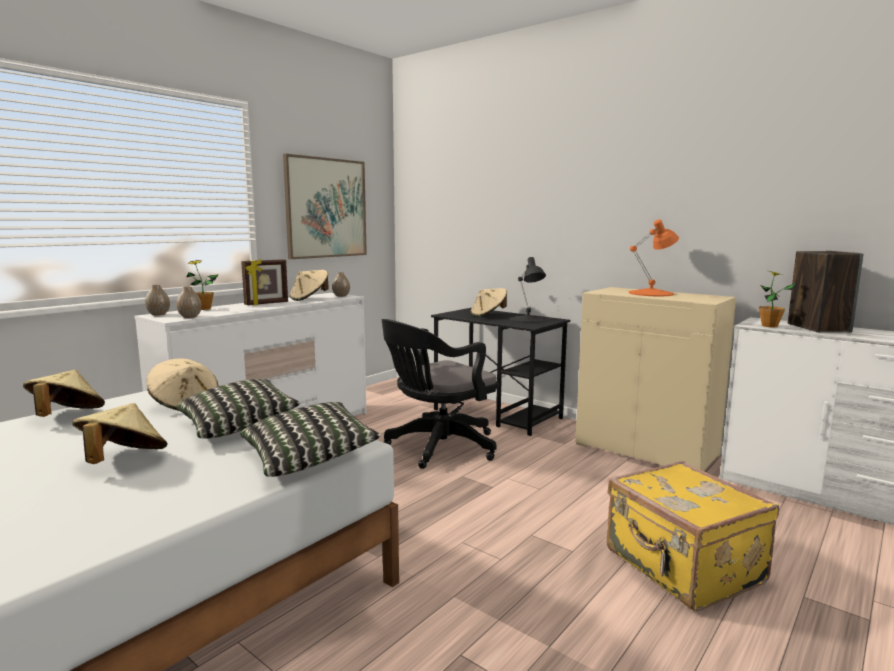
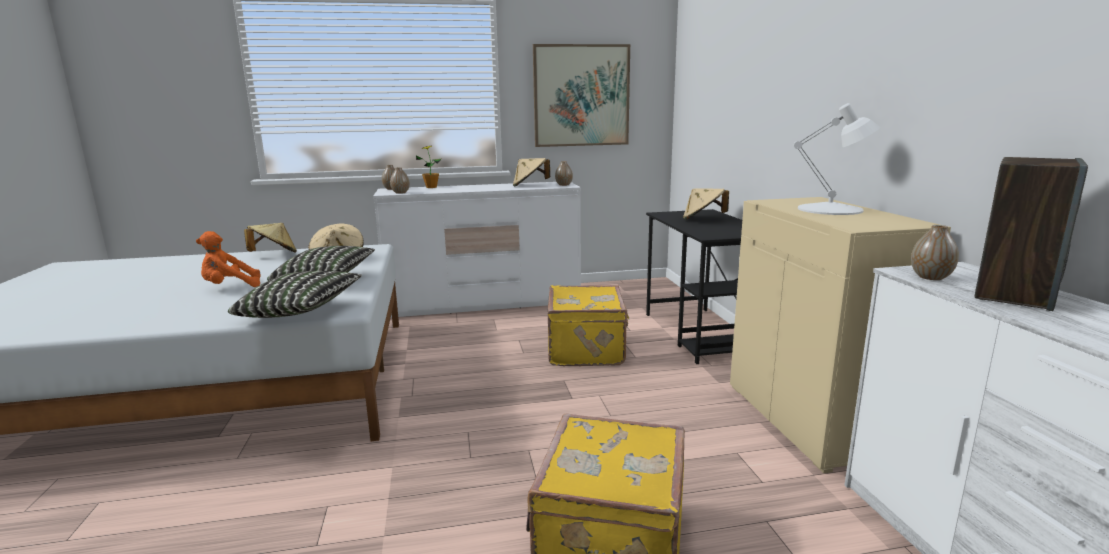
camera: 40 degrees right, 5 degrees up
beige hat [72,403,168,464] -> orange plush toy [196,231,261,287]
picture frame [241,259,288,305] -> none
black office chair [382,319,498,469] -> yellow suitcase [548,285,630,366]
black table lamp [510,257,547,323] -> none
orange table lamp [629,219,679,296] -> white table lamp [794,103,880,215]
potted plant [759,271,796,328] -> vase [911,225,959,280]

